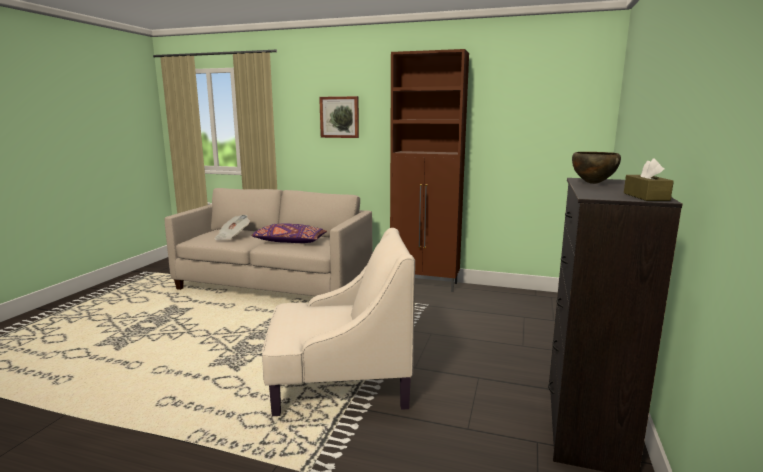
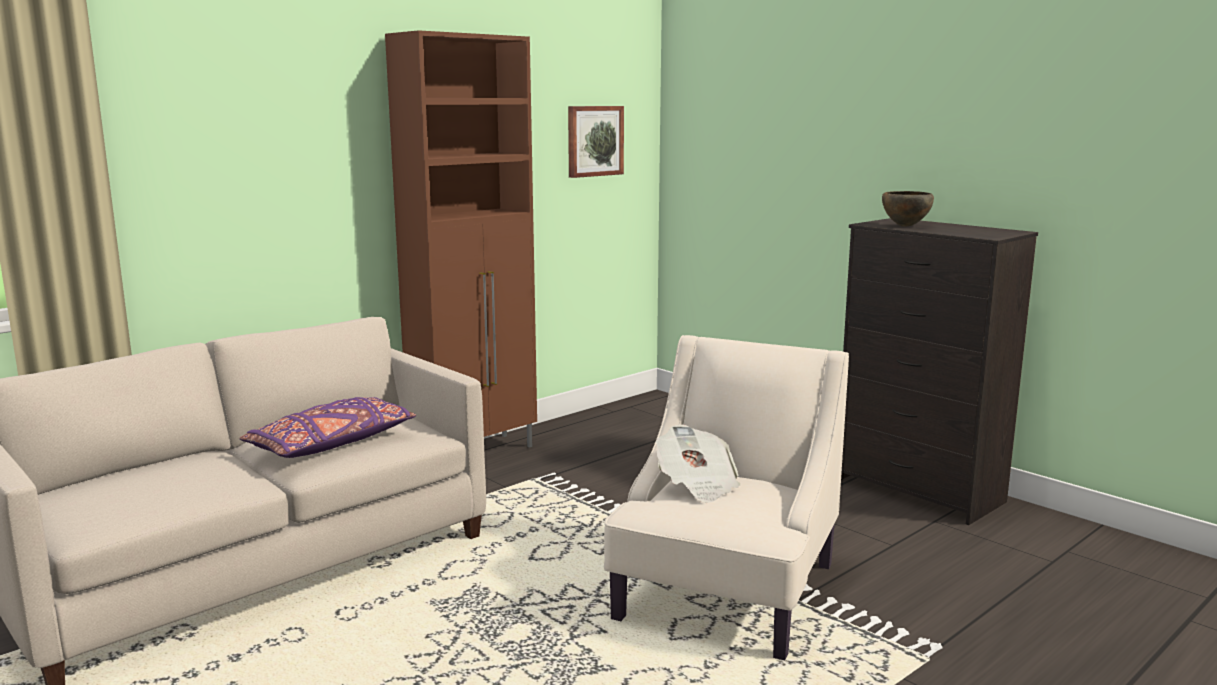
camera: 60 degrees left, 0 degrees up
newspaper [214,214,250,240] -> newspaper moved to [656,424,740,503]
picture [319,96,359,138] -> picture moved to [568,106,624,178]
brown tissue box [624,158,674,201] -> none

